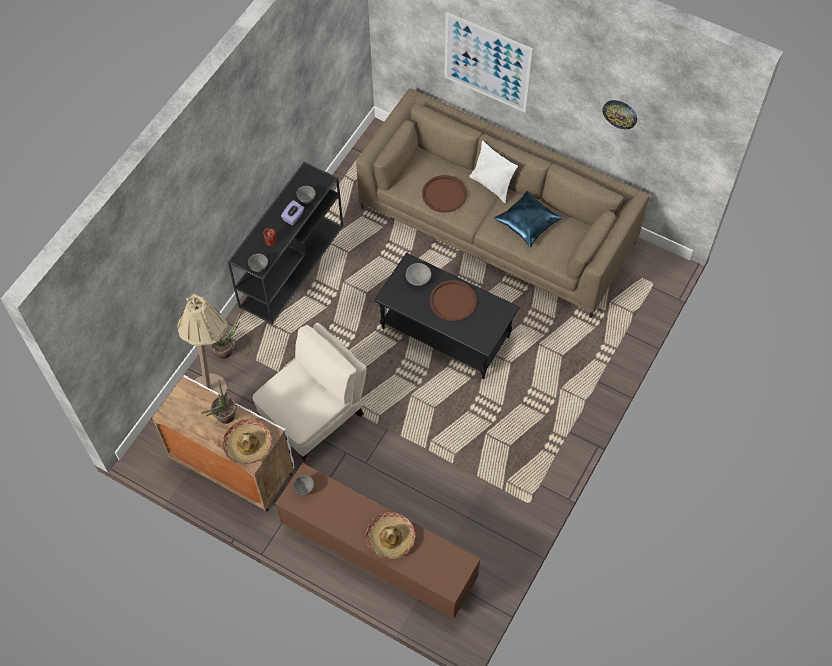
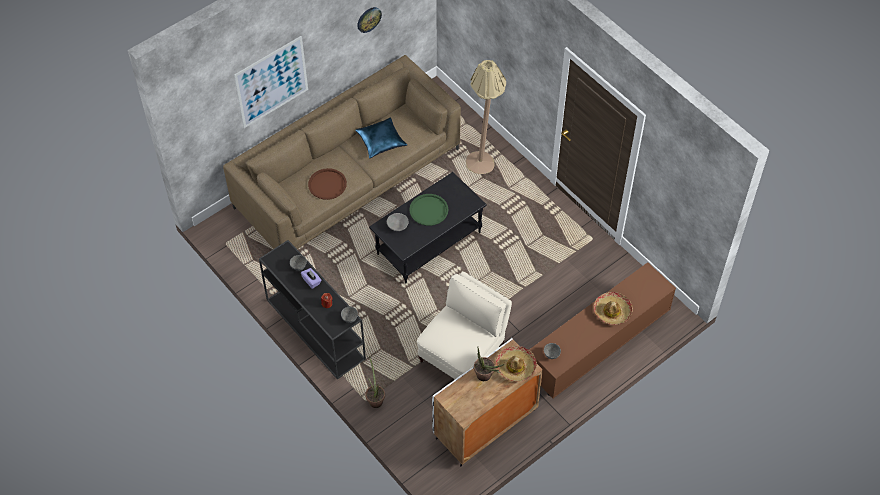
camera: 70 degrees left, 5 degrees down
beige floor lamp [177,294,228,396] -> beige floor lamp moved to [466,60,506,174]
beige armchair [252,323,367,461] -> beige armchair turned 60 degrees clockwise [417,272,512,379]
brown tray [430,280,477,321] -> green tray [409,194,448,226]
white pillow [469,140,518,204] -> none

